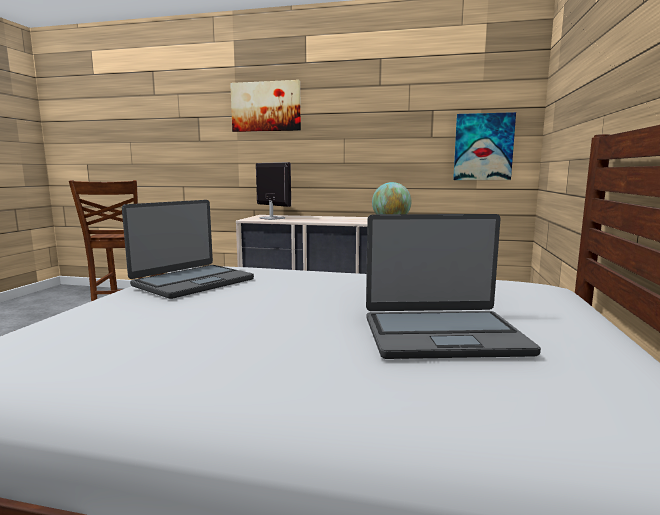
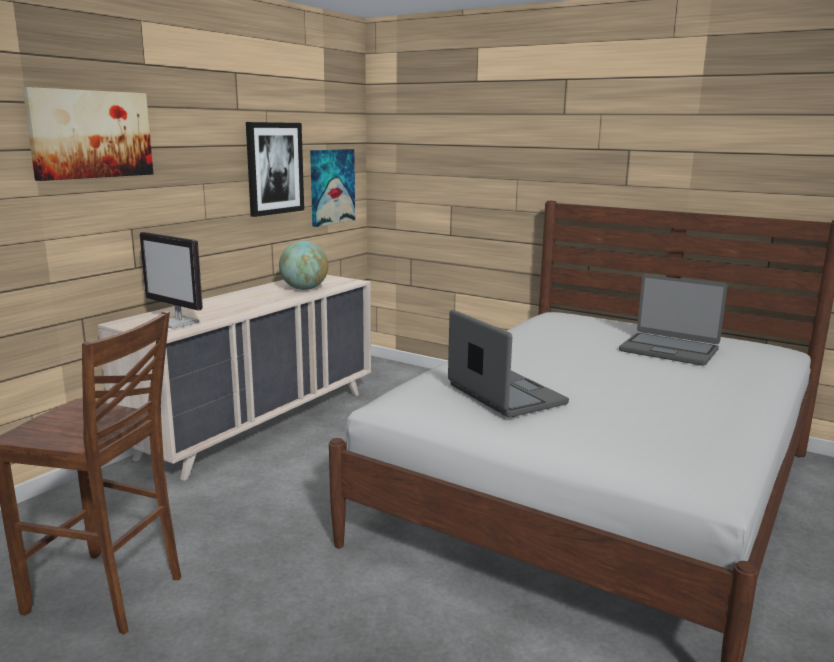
camera: 70 degrees left, 5 degrees up
monitor [256,162,291,220] -> monitor turned 120 degrees counterclockwise [140,232,203,329]
laptop [366,214,541,359] -> laptop turned 105 degrees clockwise [619,275,727,366]
none -> picture [246,122,304,217]

